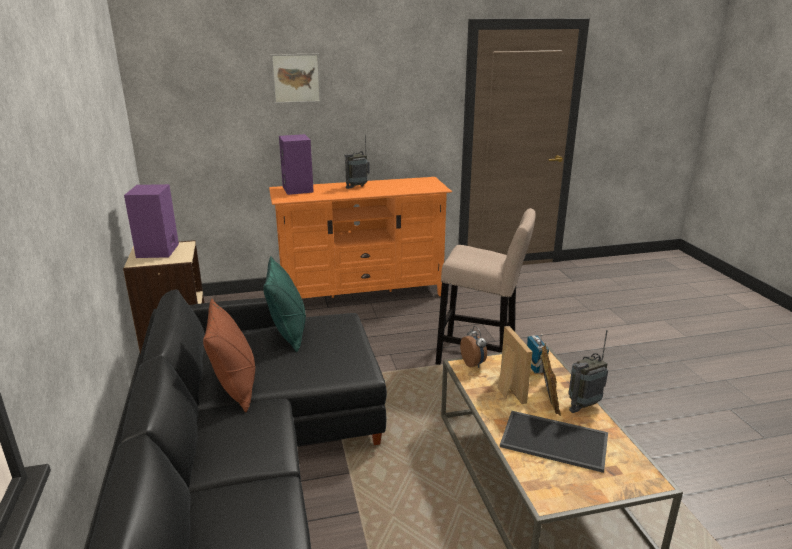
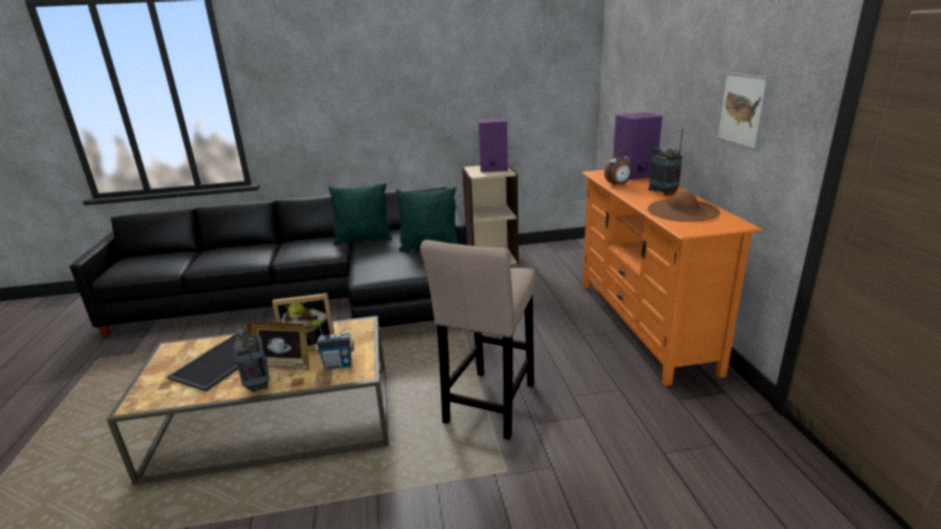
camera: 95 degrees right, 0 degrees up
brown pillow [203,299,256,412] -> green pillow [329,183,392,245]
picture [271,54,321,104] -> picture moved to [716,72,771,150]
alarm clock [460,326,487,368] -> alarm clock moved to [604,150,632,186]
none -> brown hat [648,191,720,222]

